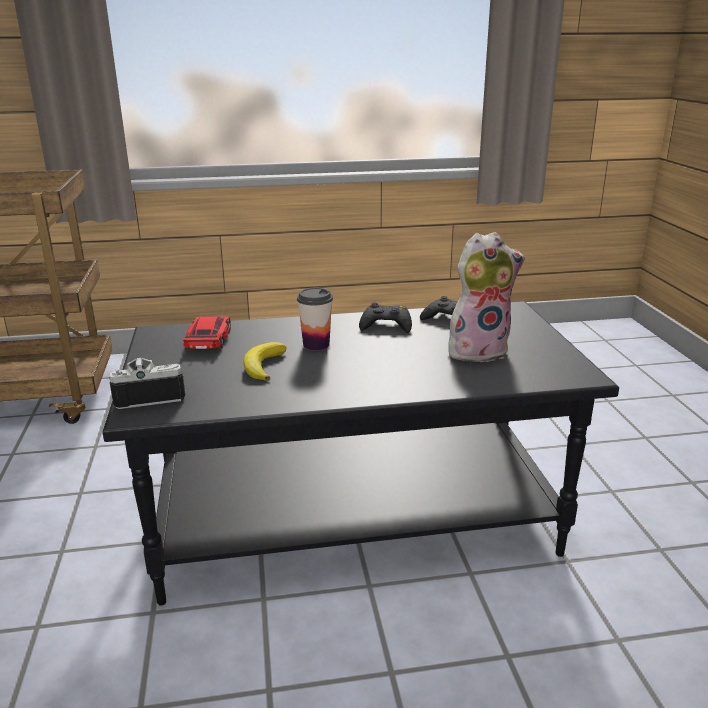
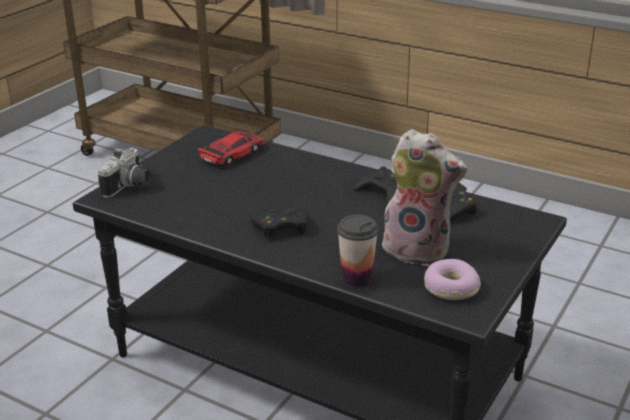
camera: 40 degrees right, 5 degrees up
camera [109,358,185,409] -> camera turned 90 degrees clockwise [98,148,152,198]
banana [244,342,286,381] -> none
cup [297,288,333,350] -> cup moved to [337,214,379,287]
none -> black game controller [250,208,308,239]
none -> donut [424,259,481,300]

